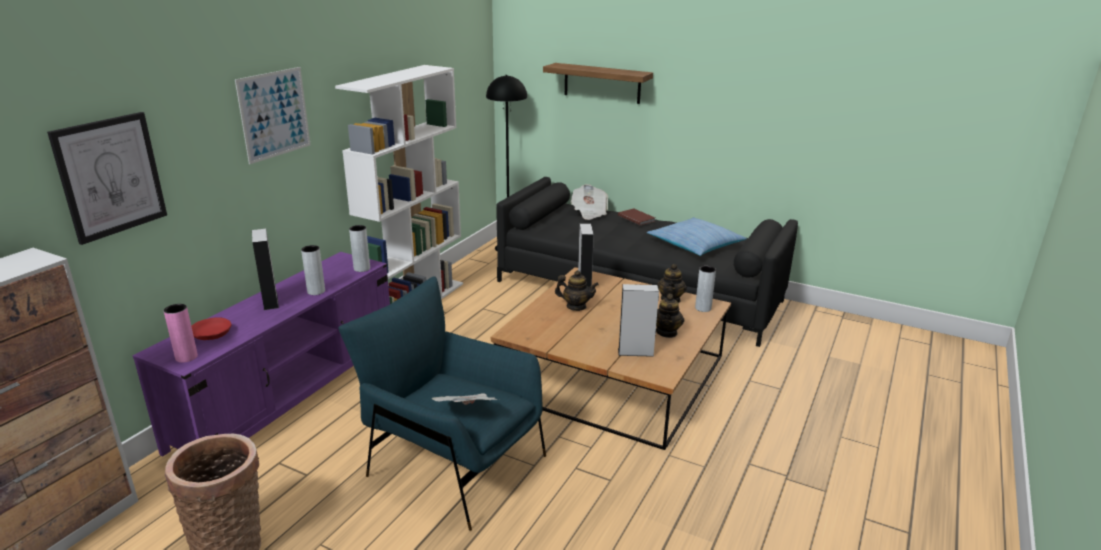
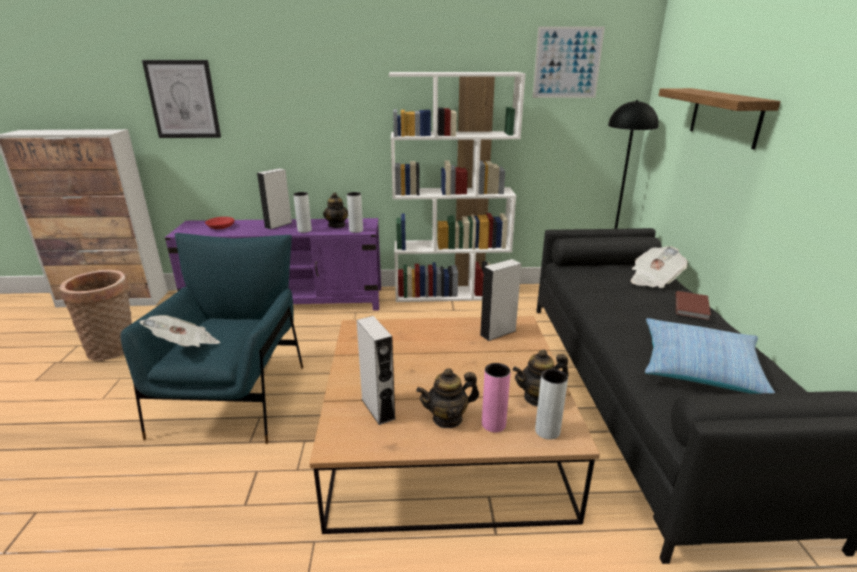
camera: 60 degrees right, 0 degrees up
pink vase [164,304,198,363] -> pink vase moved to [482,363,511,432]
picture [235,67,310,164] -> picture moved to [532,26,605,98]
teapot [555,270,599,311] -> teapot moved to [323,192,348,228]

